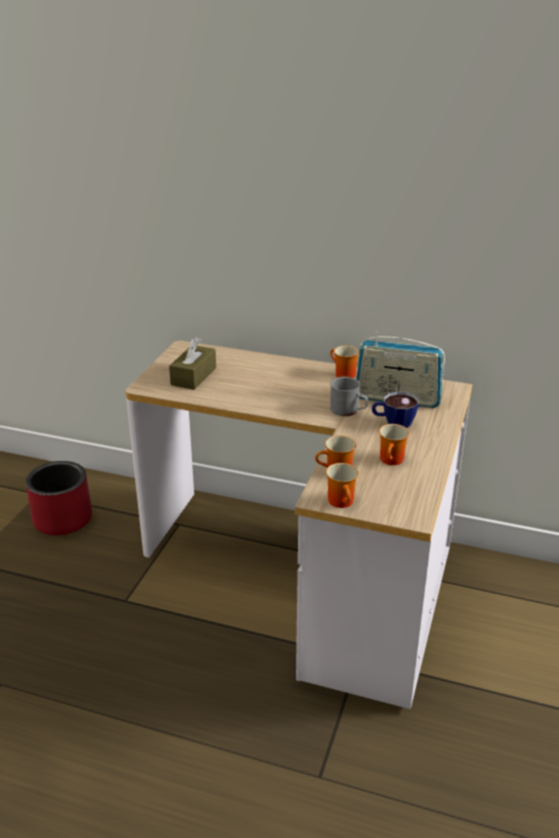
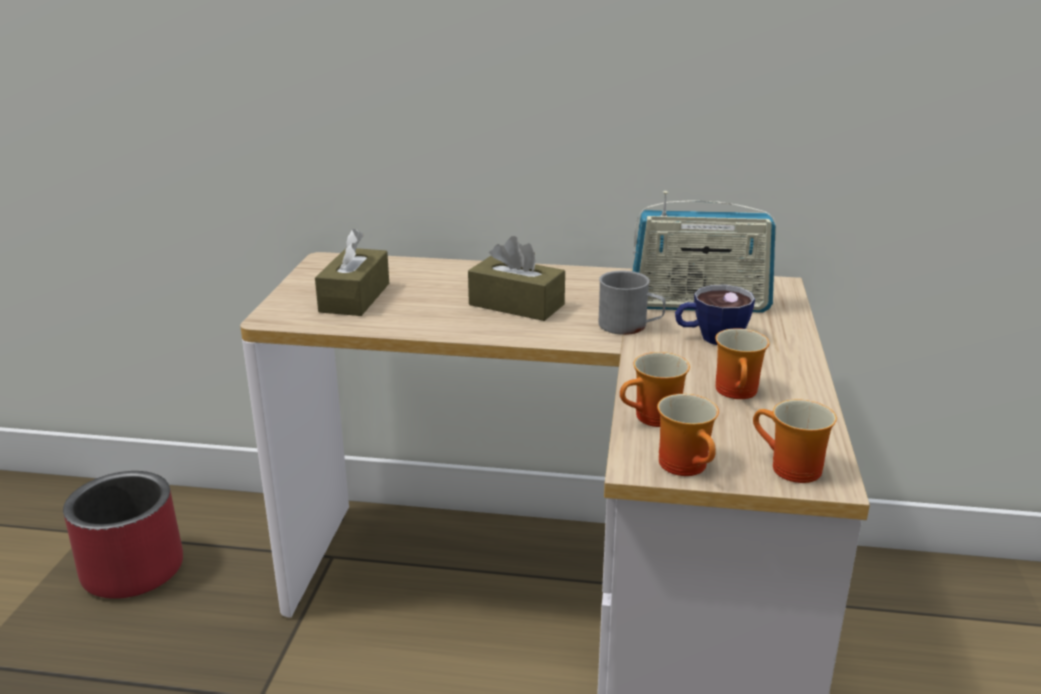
camera: 10 degrees left, 5 degrees down
mug [330,346,359,378] -> mug moved to [753,399,837,483]
none -> brown tissue box [468,236,565,321]

